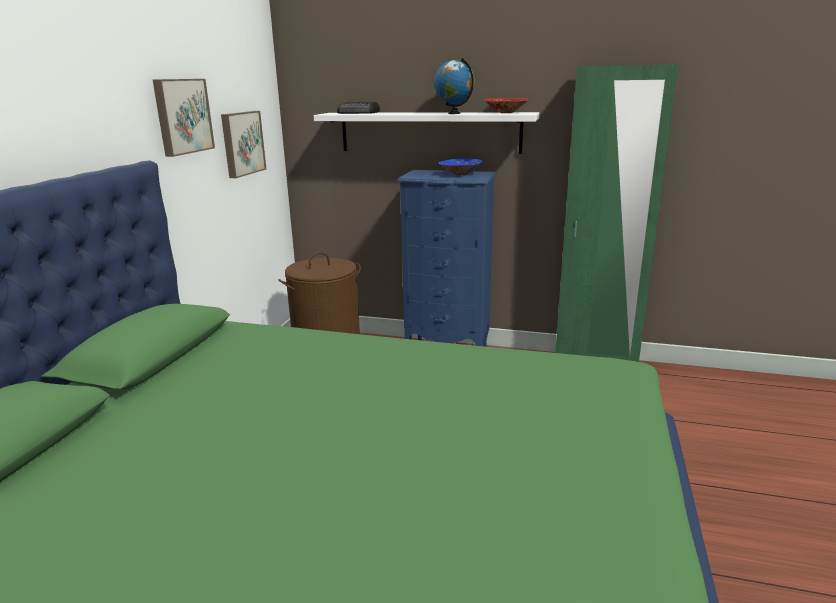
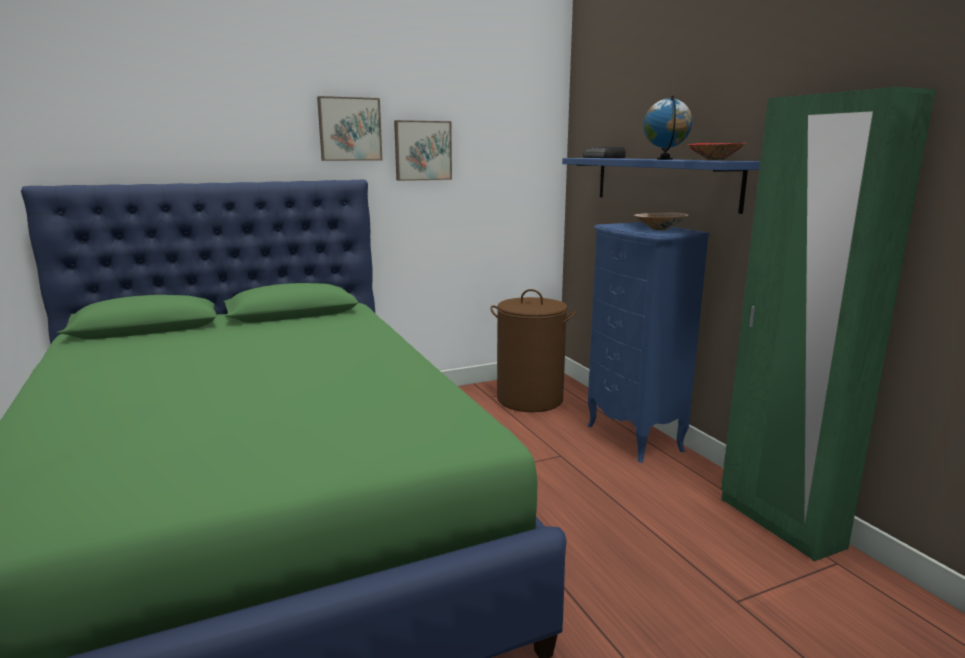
camera: 50 degrees right, 5 degrees down
picture [221,111,266,178] -> picture moved to [317,96,382,161]
white shelf [314,112,539,154] -> blue shelf [562,158,760,214]
blue bowl [438,158,483,175] -> beige bowl [634,212,688,230]

